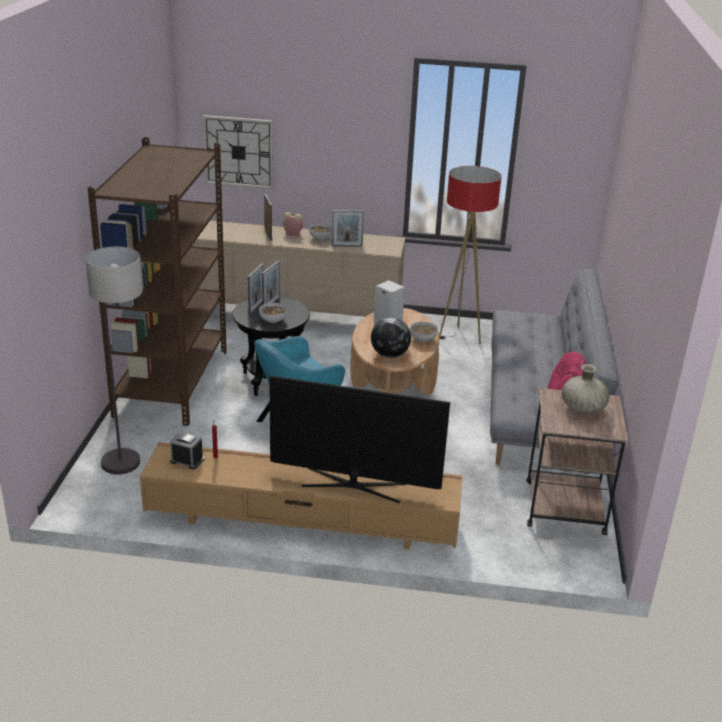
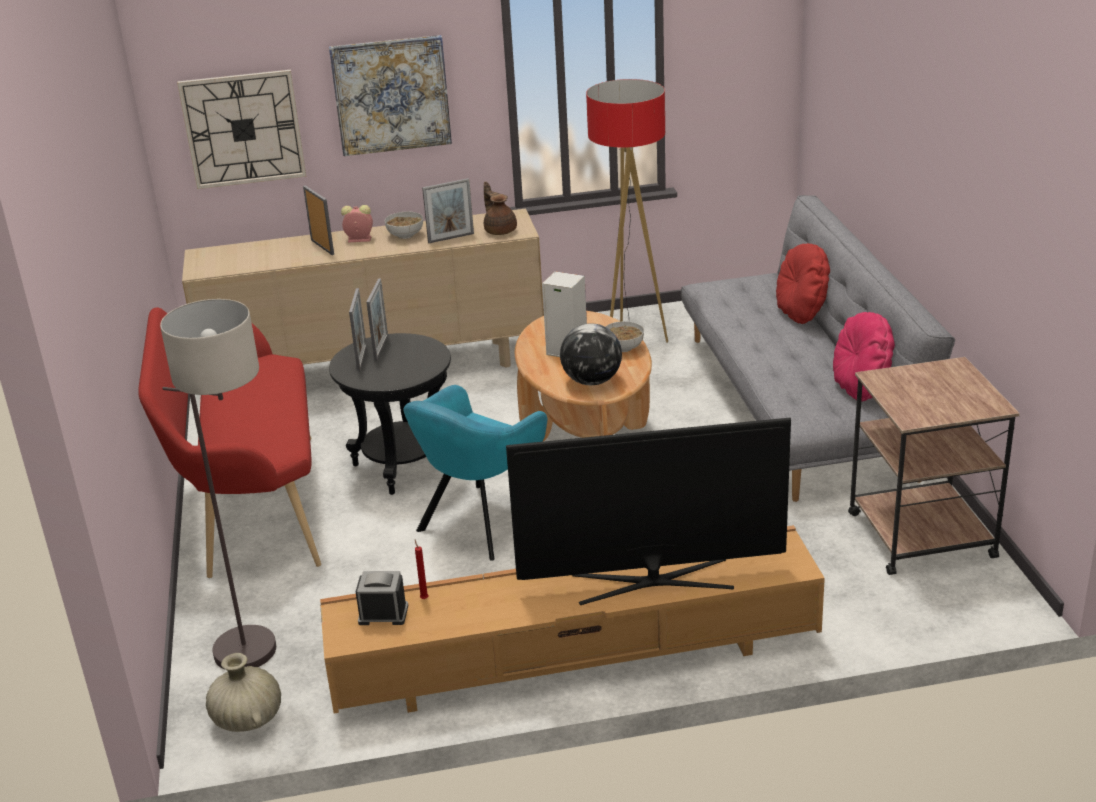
camera: 15 degrees left, 0 degrees up
brown bookcase [88,137,227,426] -> red bench [138,307,321,578]
bowl [259,303,287,323] -> none
beige vase [562,364,609,414] -> beige vase moved to [206,653,281,732]
none -> picture [329,35,452,156]
none -> brown teapot [484,182,517,235]
none -> red pillow [776,243,830,324]

